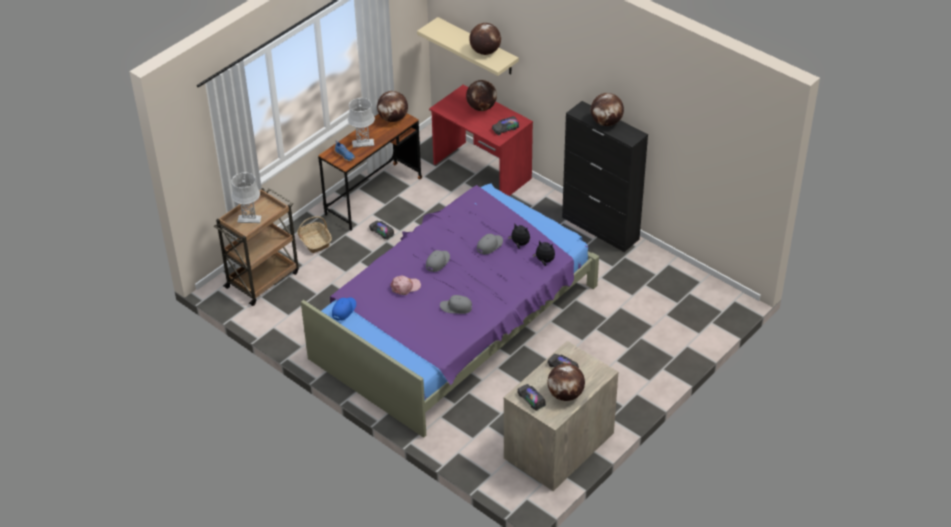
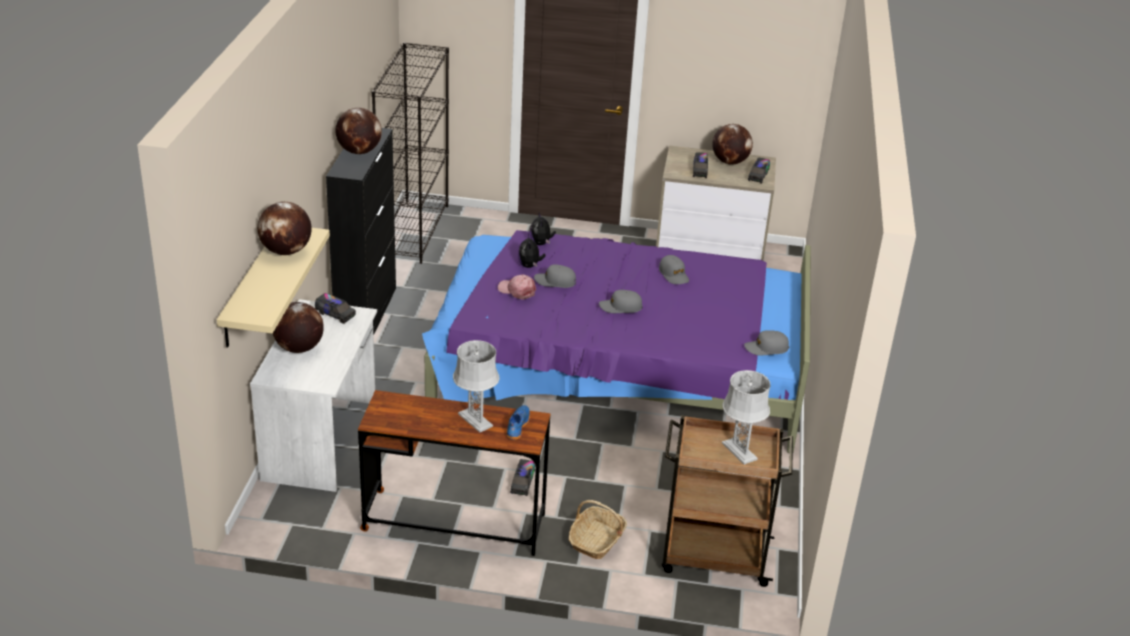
camera: 125 degrees left, 10 degrees down
blue cap [332,298,356,321] -> grey cap [744,330,789,356]
globe [377,91,408,122] -> none
pink cap [390,276,421,295] -> pink cap moved to [498,274,536,299]
red desk [429,85,533,196] -> white desk [250,299,377,492]
none -> black bookcase [372,42,449,264]

